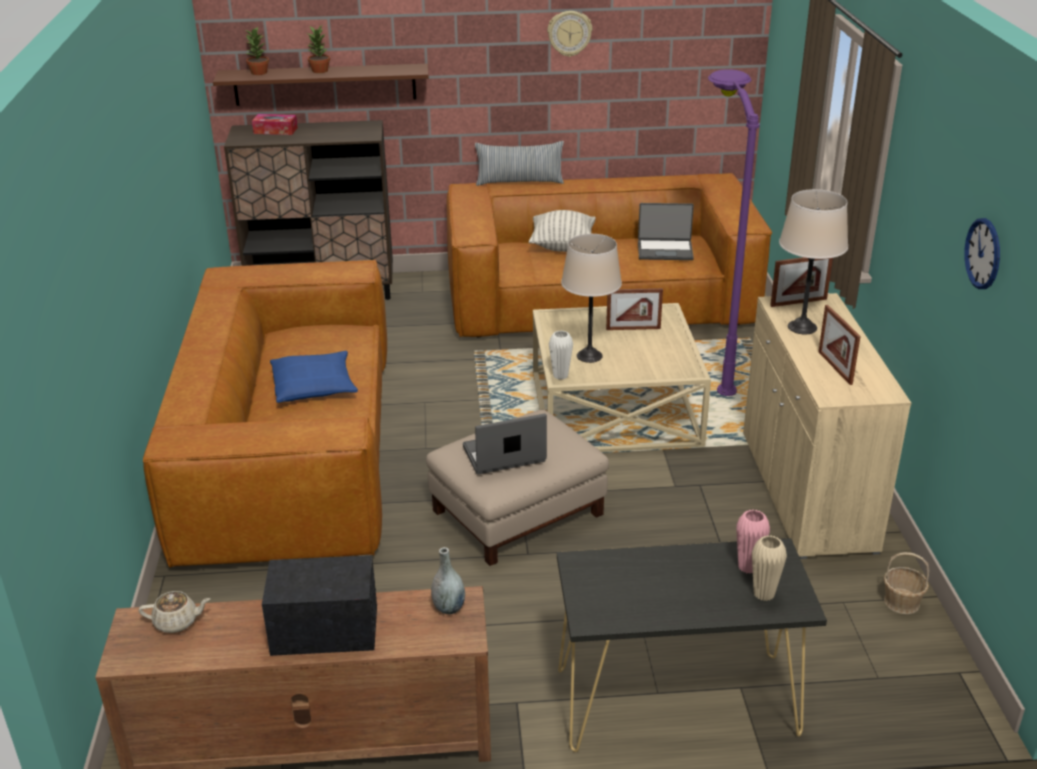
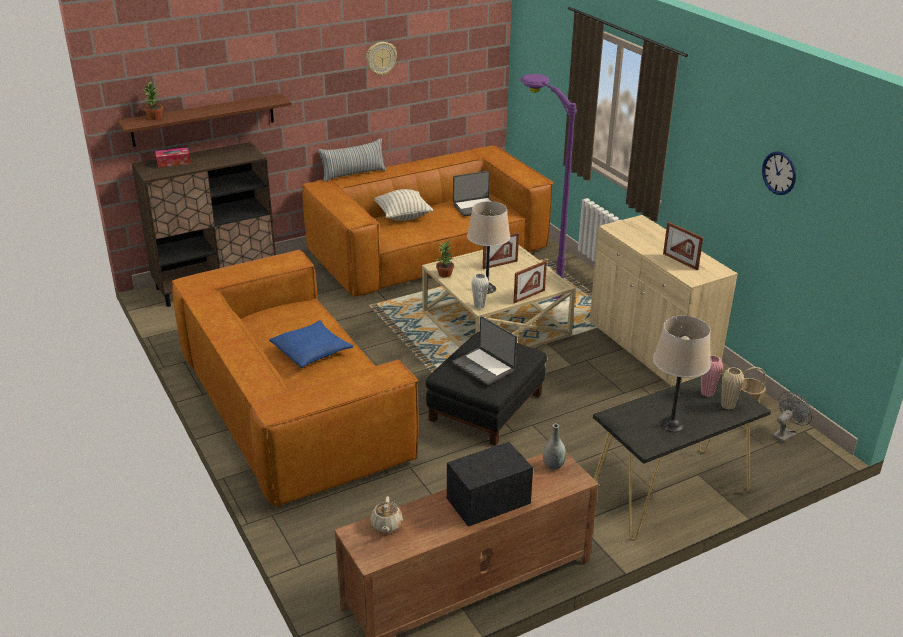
camera: 25 degrees left, 0 degrees up
beige teapot [139,591,210,633] -> beige teapot turned 120 degrees clockwise [370,496,403,533]
potted plant [308,25,330,73] -> potted plant moved to [436,241,454,278]
beige ottoman [426,409,609,566] -> black ottoman [426,332,547,445]
laptop [463,414,547,474] -> laptop turned 90 degrees counterclockwise [452,316,517,385]
picture frame [770,257,833,307] -> picture frame moved to [513,261,547,303]
beige table lamp [779,189,848,334] -> beige table lamp moved to [653,316,711,432]
none -> grey fan [772,391,812,443]

